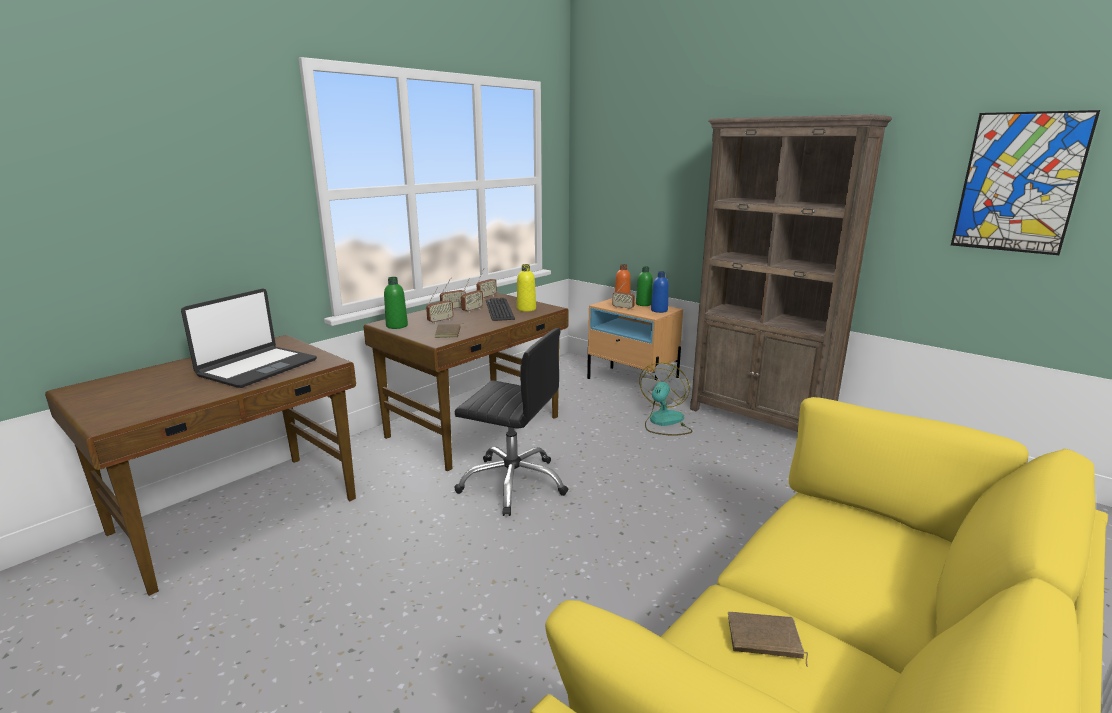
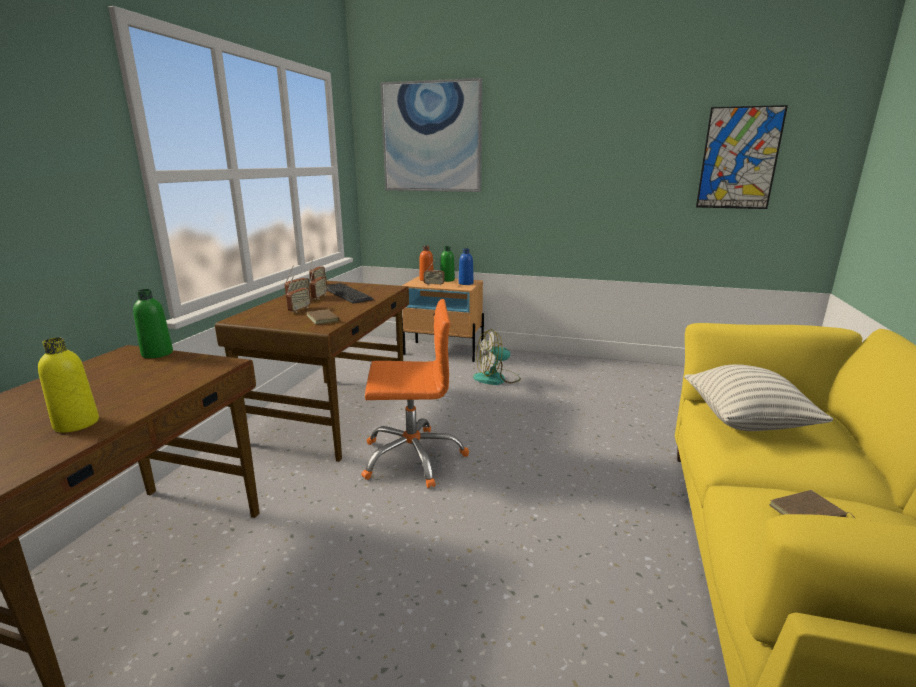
camera: 25 degrees left, 0 degrees up
laptop [181,288,317,388] -> none
green bottle [384,277,408,329] -> green bottle moved to [133,289,173,358]
black office chair [454,328,569,516] -> orange office chair [361,299,469,488]
yellow bottle [517,264,536,312] -> yellow bottle moved to [38,337,99,433]
fan [639,363,692,436] -> fan turned 105 degrees counterclockwise [473,329,521,385]
brown bookcase [690,114,892,432] -> none
none -> picture [381,78,482,192]
none -> pillow [684,364,833,431]

